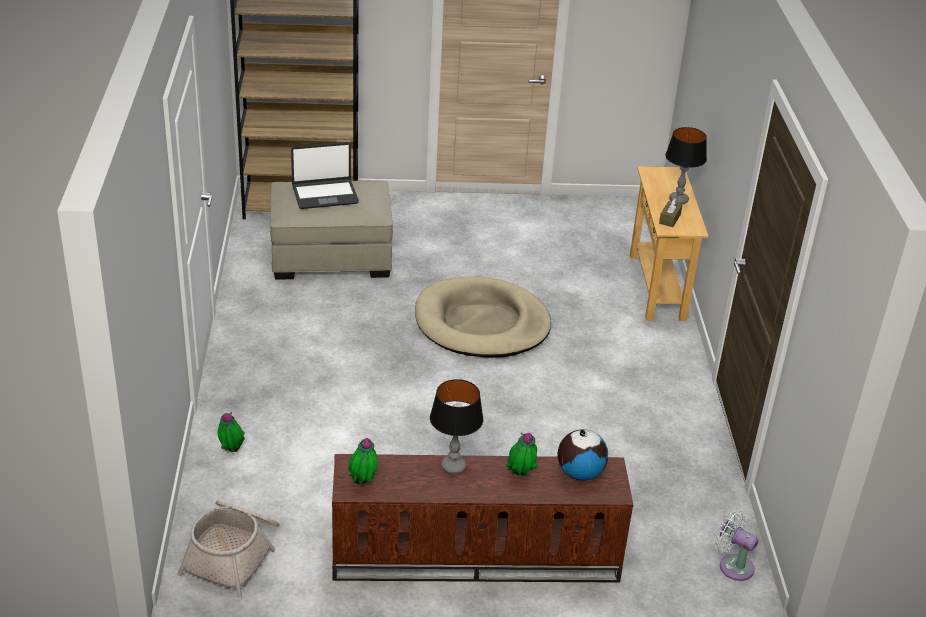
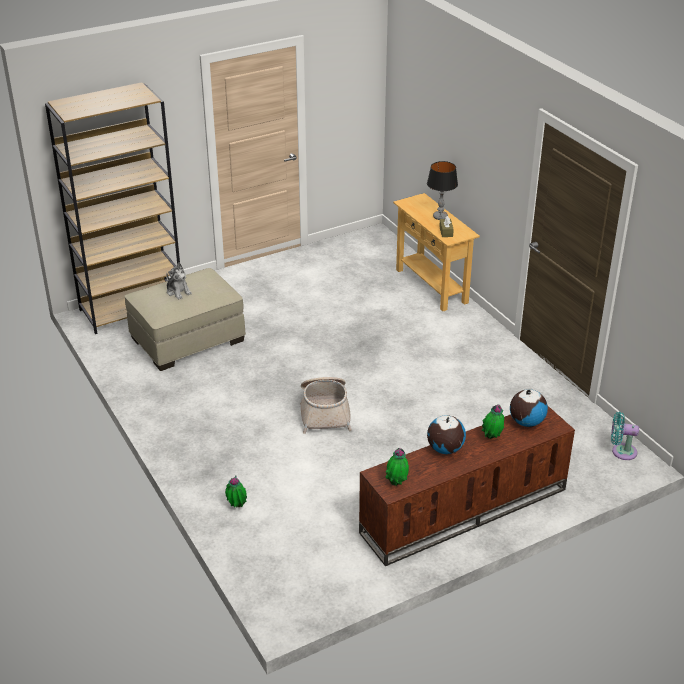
camera: 25 degrees left, 0 degrees up
basket [178,501,280,597] -> basket moved to [300,377,352,434]
laptop [291,142,359,209] -> plush toy [166,263,192,300]
beige dog bed [415,277,551,358] -> none
table lamp [430,379,483,474] -> globe [427,415,466,454]
white fan [715,510,759,581] -> turquoise fan [611,412,639,460]

